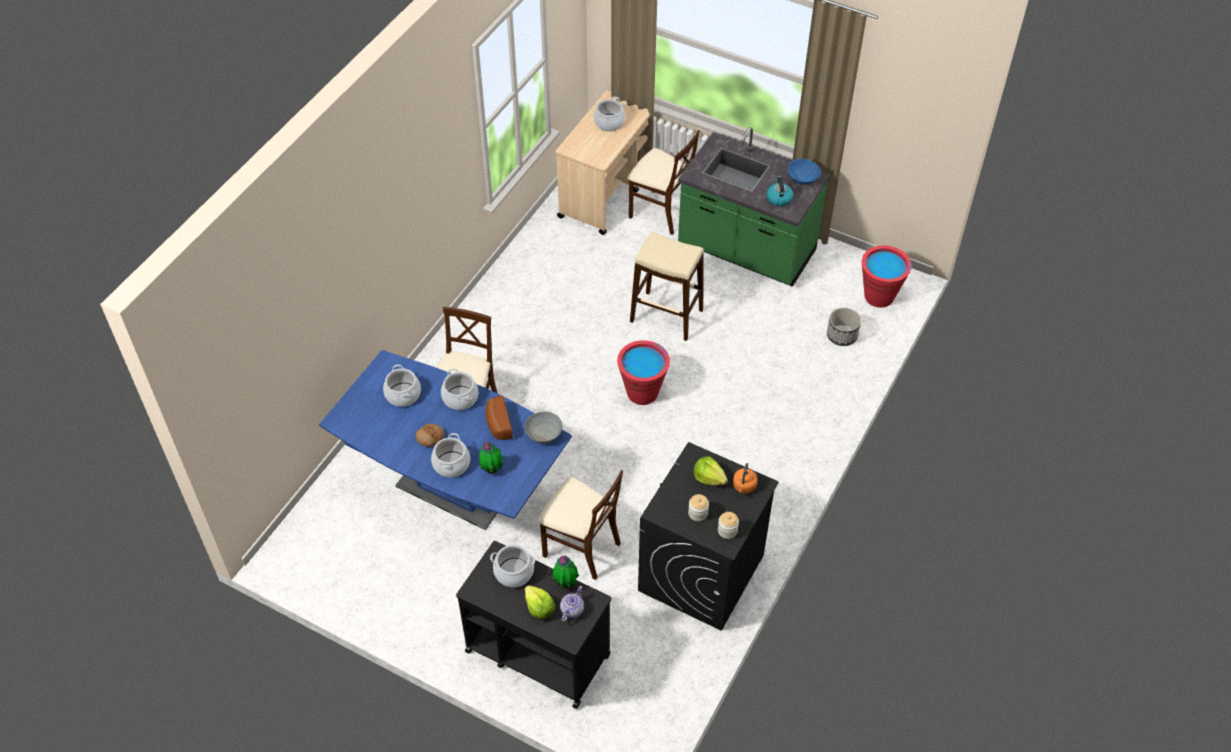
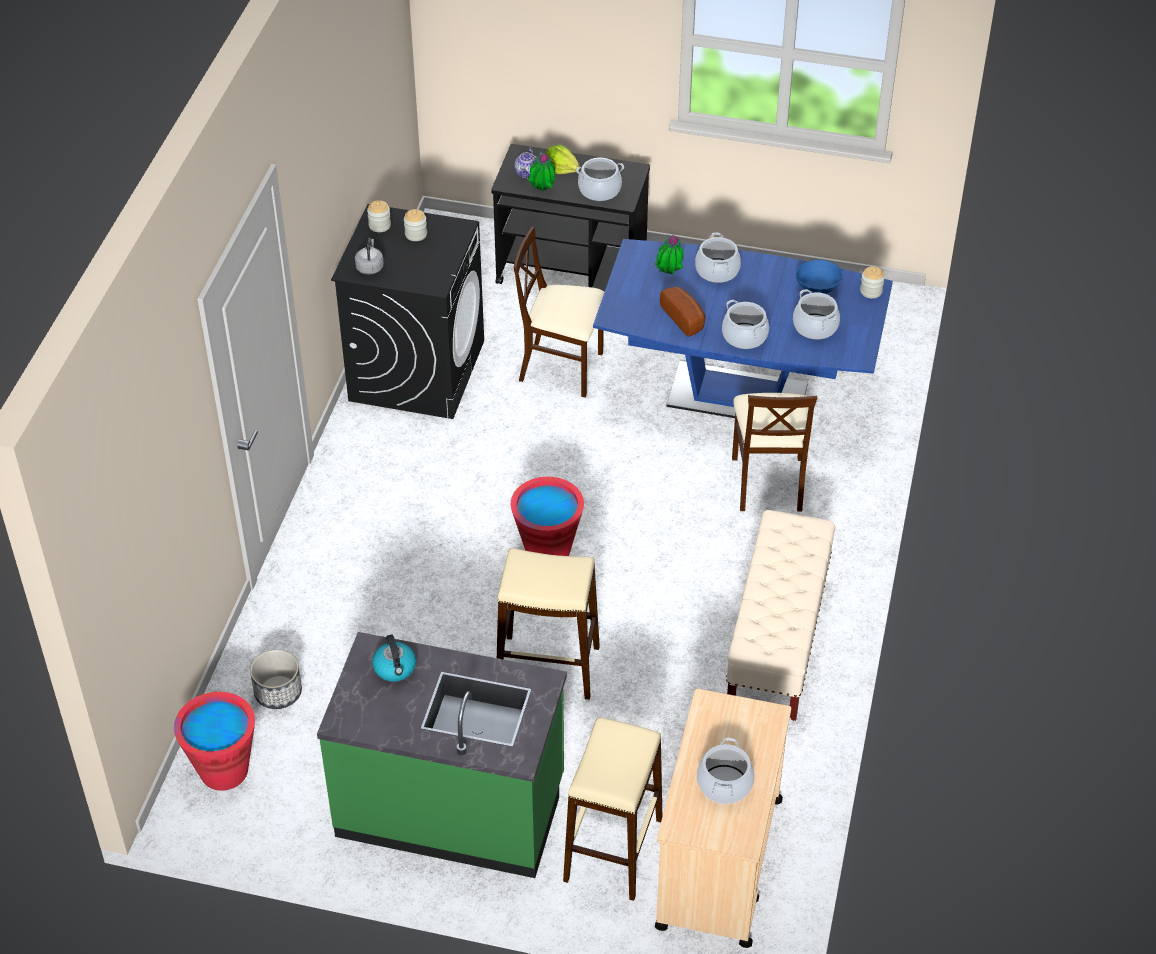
camera: 165 degrees right, 5 degrees down
bread [416,424,445,447] -> none
grey bowl [524,412,563,444] -> none
beige chair [627,130,700,235] -> beige stool [563,717,662,901]
lettuce [694,457,728,485] -> none
orange kettle [733,463,758,493] -> grey kettle [355,237,384,274]
blue bowl [788,159,821,184] -> blue bowl moved to [796,260,843,294]
none -> beige bench [726,510,836,721]
none -> jar [860,266,885,298]

